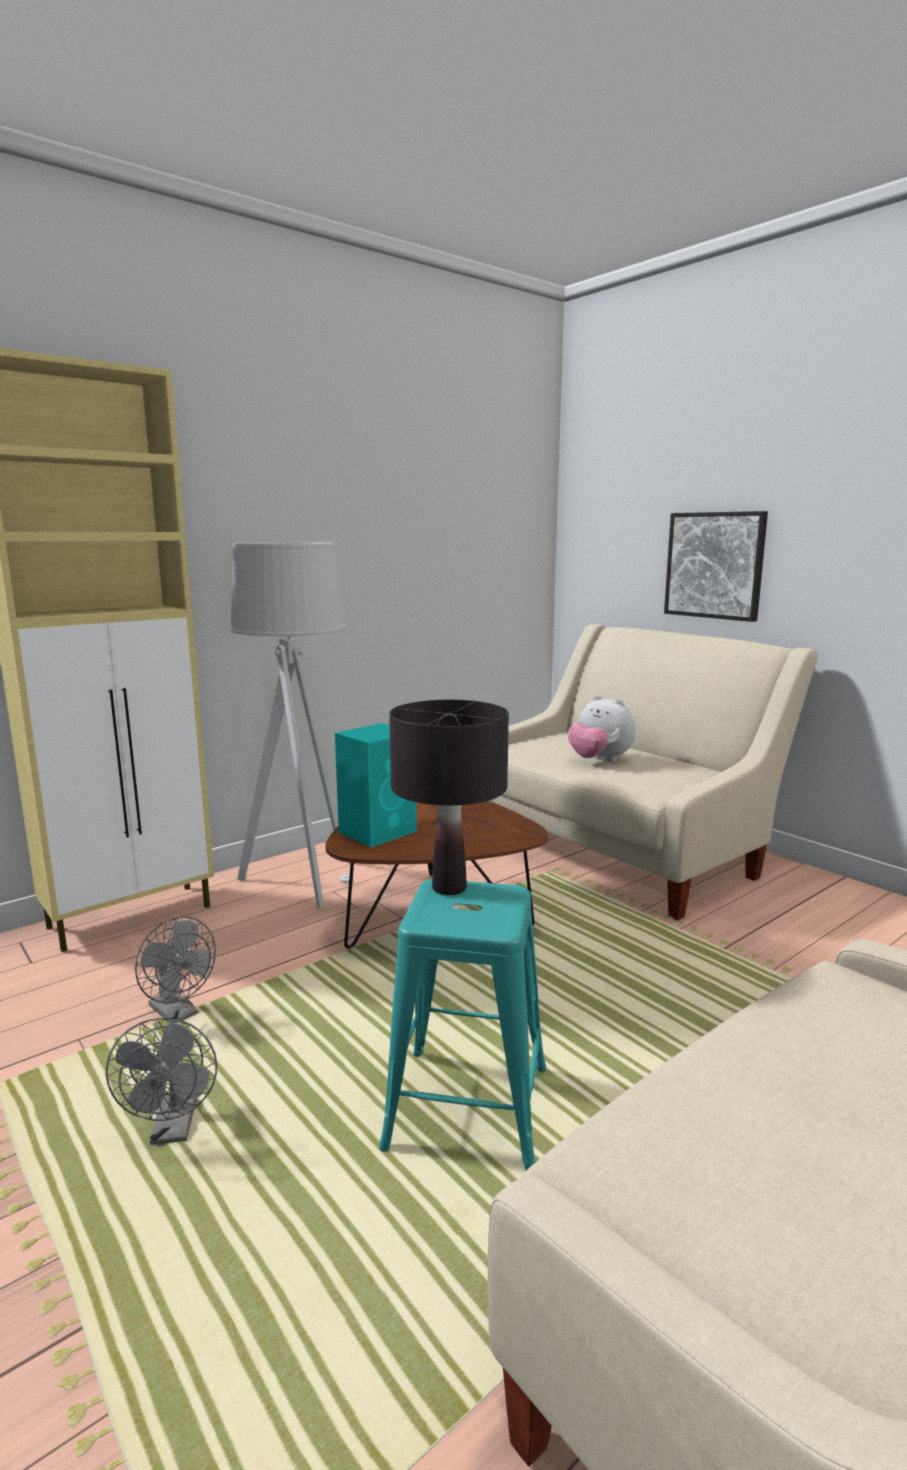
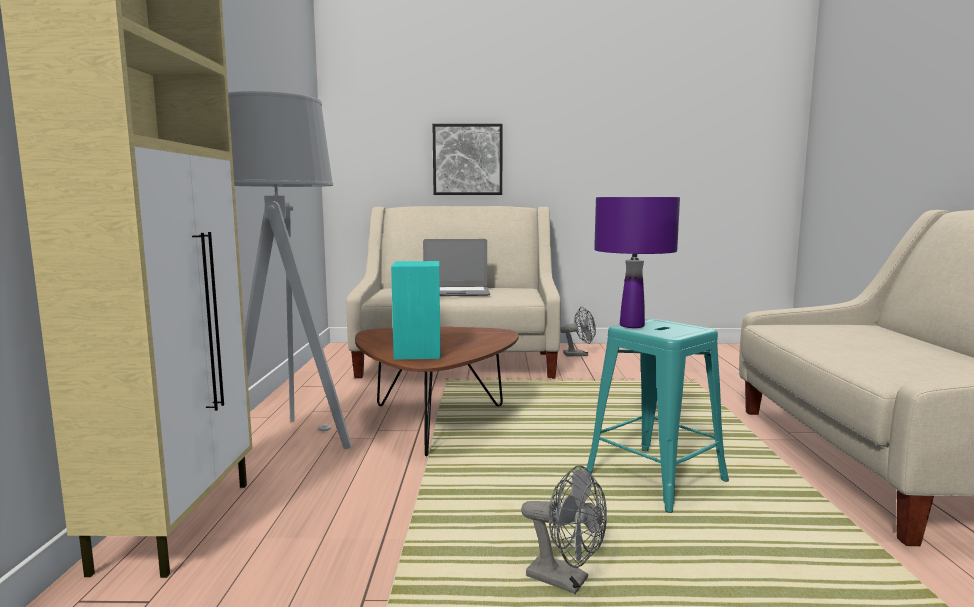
camera: 50 degrees left, 5 degrees down
grey fan [135,916,216,1023] -> grey fan moved to [561,306,596,357]
black table lamp [389,700,509,895] -> purple table lamp [594,197,680,328]
plush toy [568,695,635,762] -> laptop [423,239,490,296]

